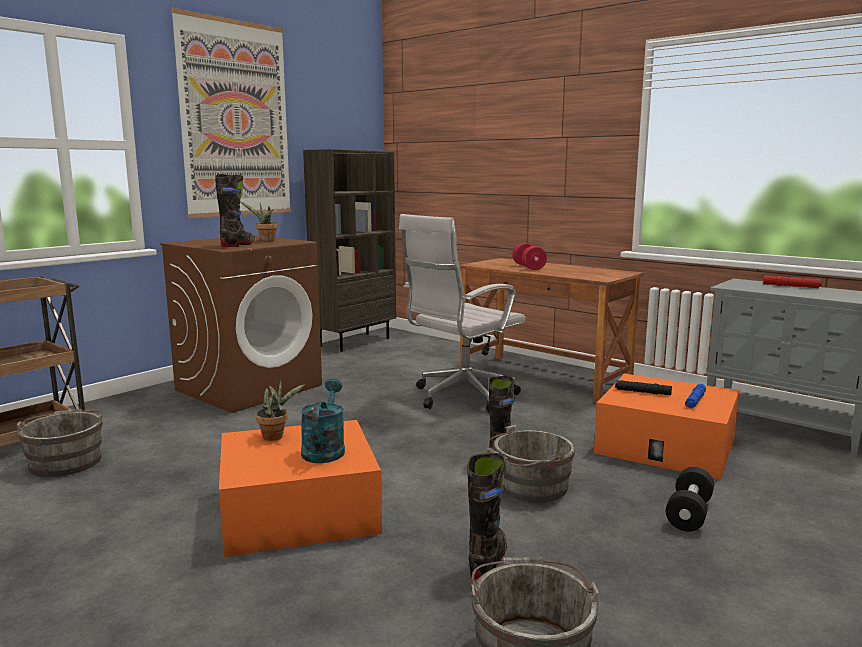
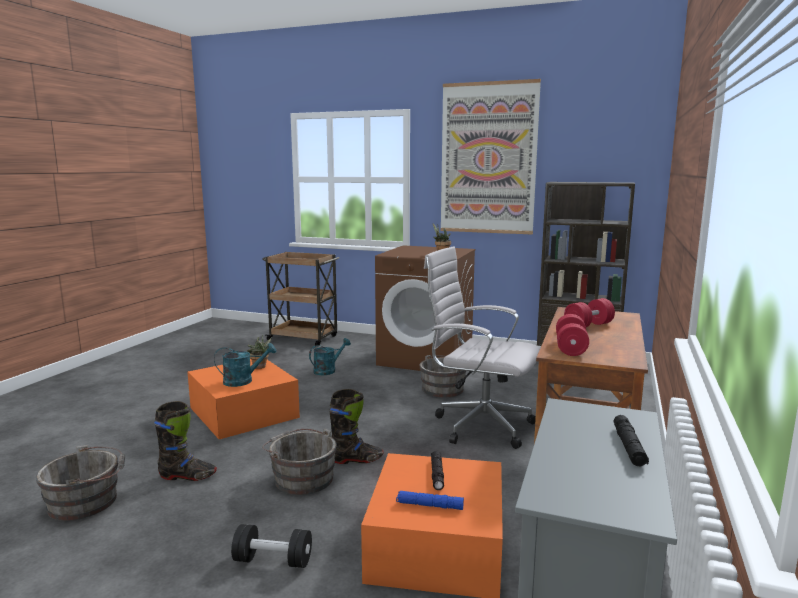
camera: 70 degrees right, 0 degrees up
grey bucket [16,409,104,477] -> grey bucket moved to [419,355,466,398]
black boot [215,174,255,247] -> none
red flashlight [763,275,822,288] -> black flashlight [613,415,649,467]
none -> turquoise watering can [309,338,351,375]
none -> red dumbbell [556,314,589,356]

